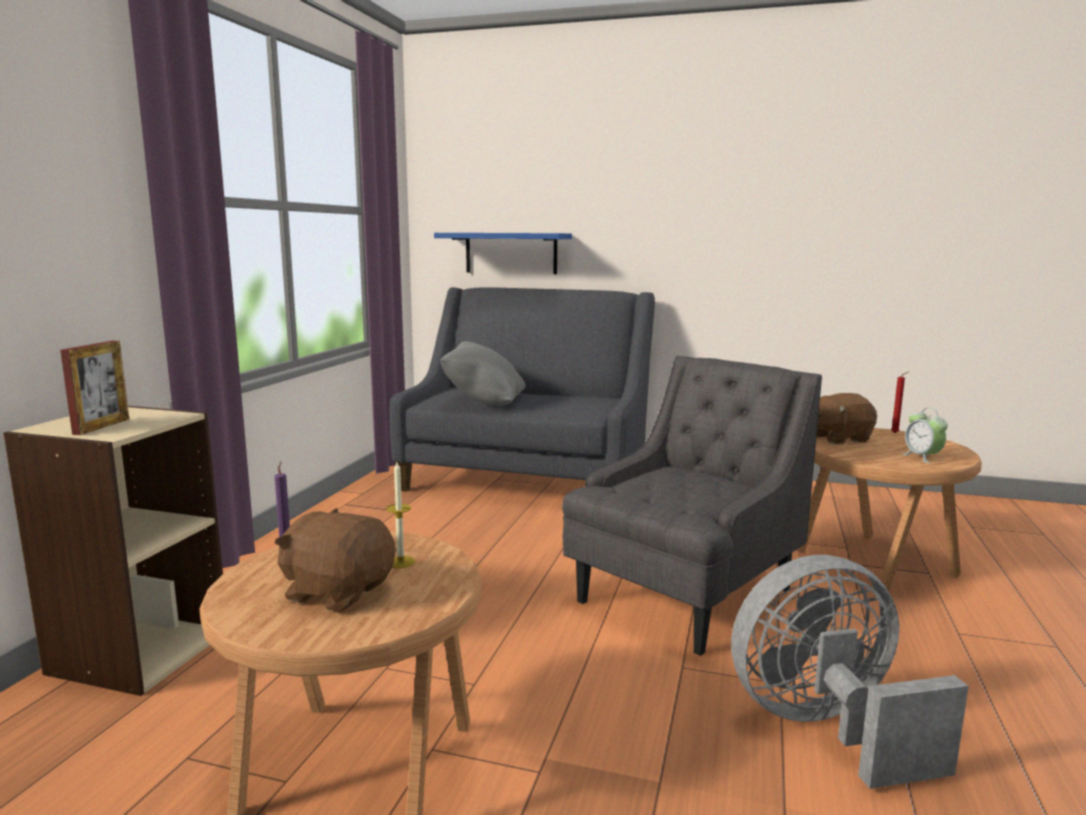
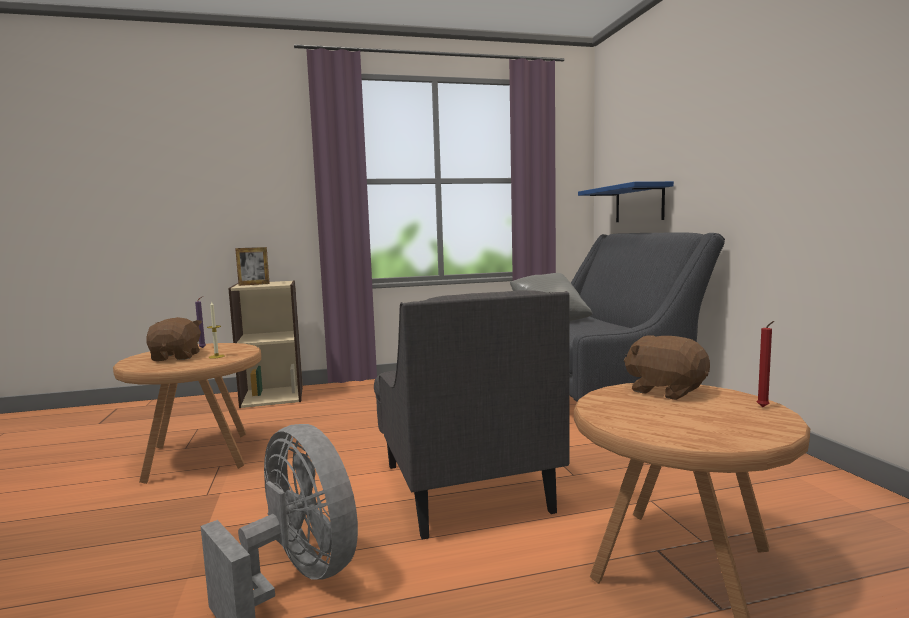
camera: 60 degrees right, 5 degrees down
grey armchair [562,356,822,656] -> grey armchair turned 60 degrees clockwise [374,290,570,540]
alarm clock [902,408,948,463] -> none

